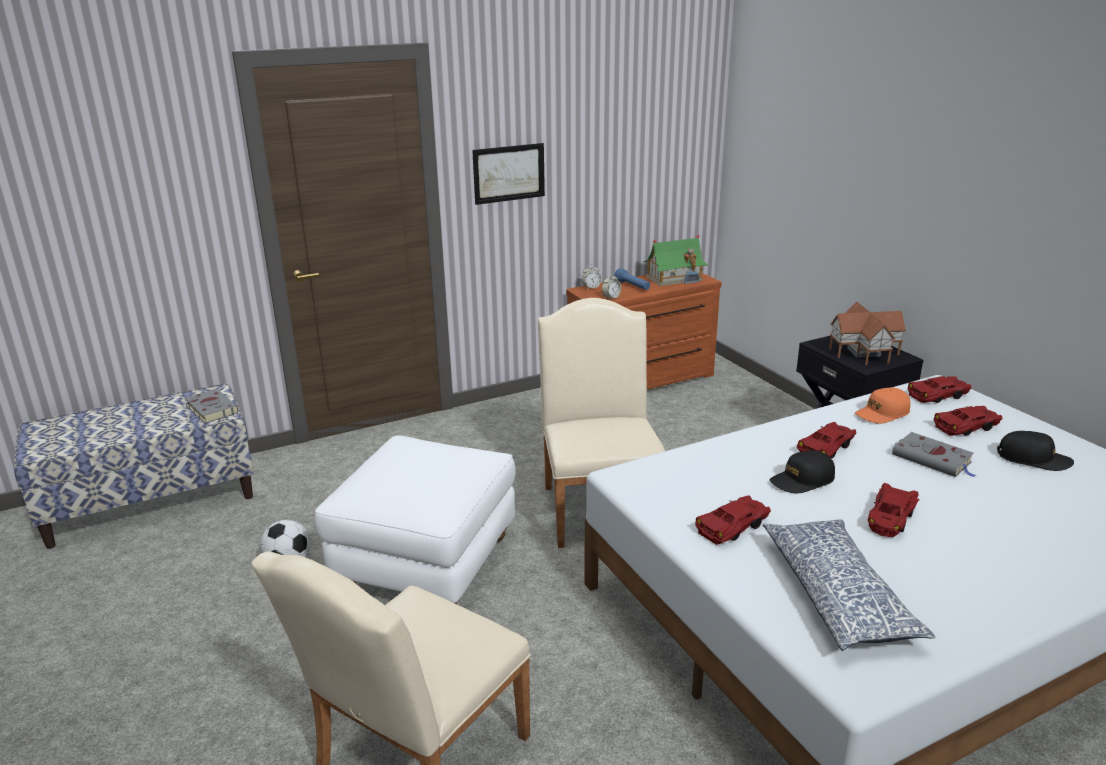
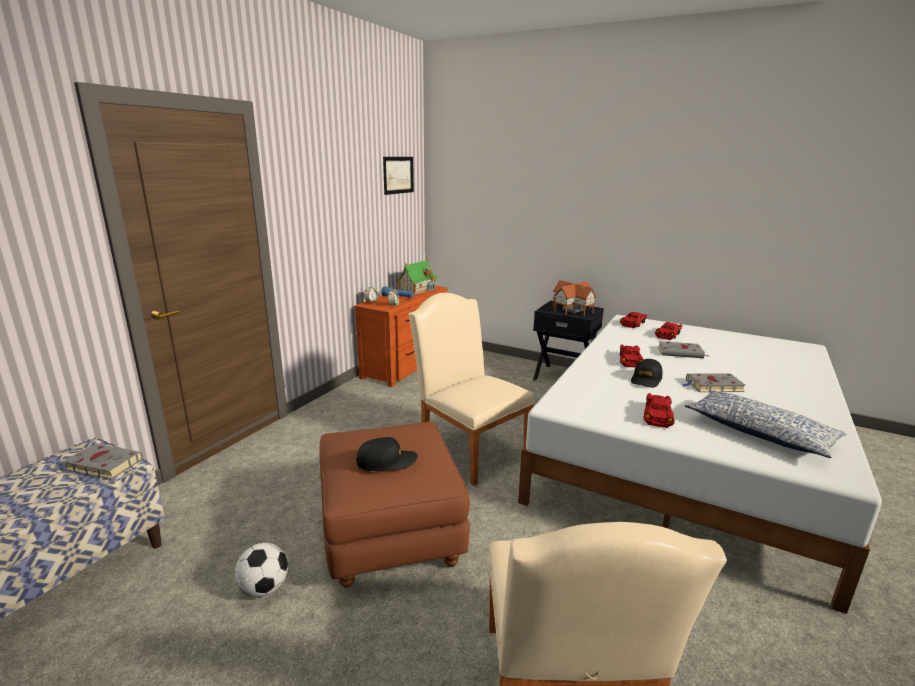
camera: 35 degrees left, 5 degrees down
white ottoman [314,435,515,604] -> brown ottoman [319,422,470,588]
picture [472,143,545,205] -> picture moved to [383,157,414,195]
orange cap [855,387,910,424] -> none
red toy car [868,483,920,537] -> grey book [681,373,746,392]
black cap [997,431,1074,471] -> black cap moved to [356,437,417,471]

